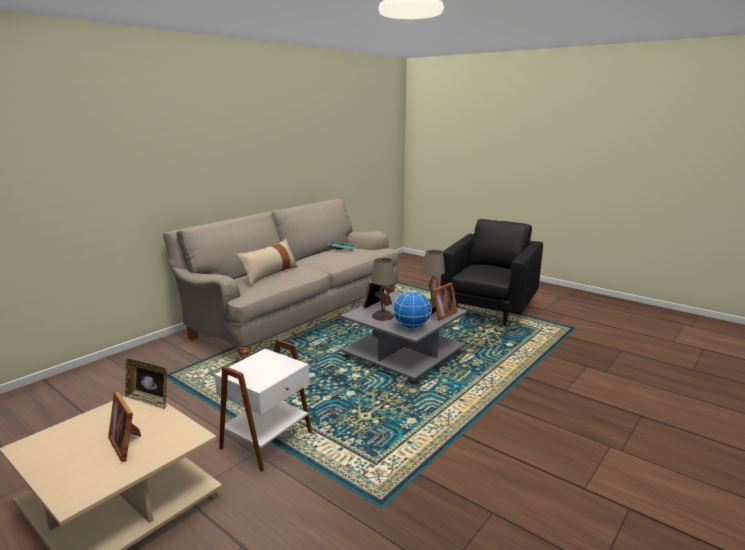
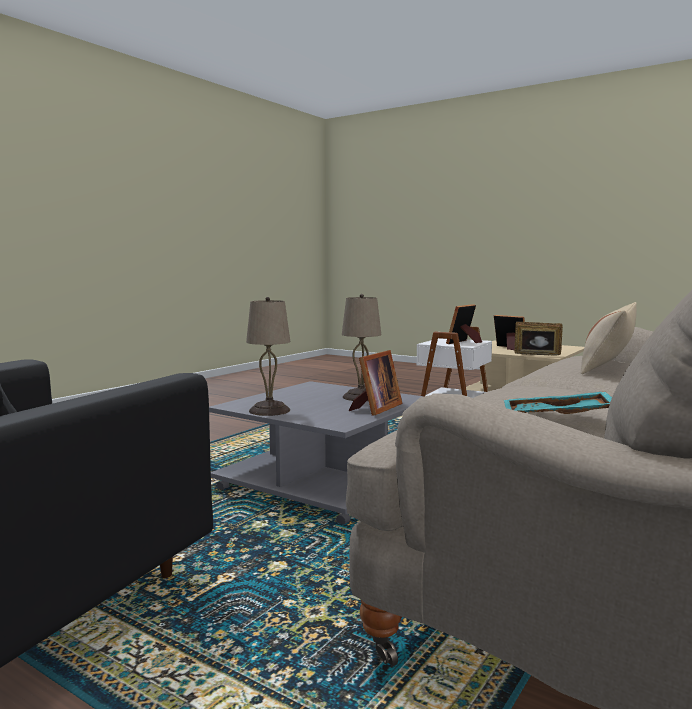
camera: 175 degrees right, 10 degrees down
globe [393,290,432,329] -> none
picture frame [431,282,458,320] -> picture frame moved to [446,304,482,344]

